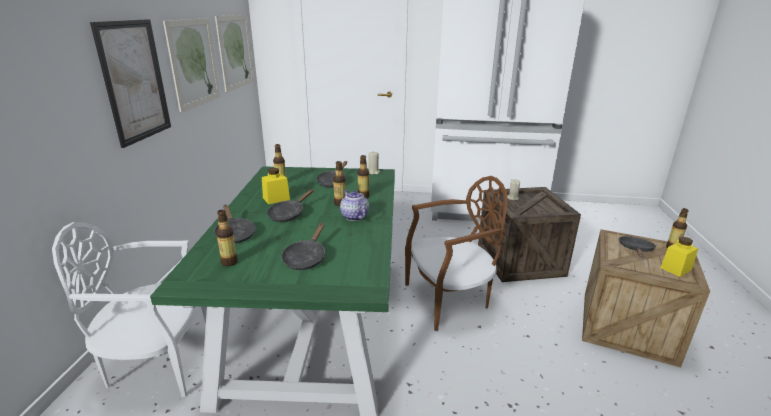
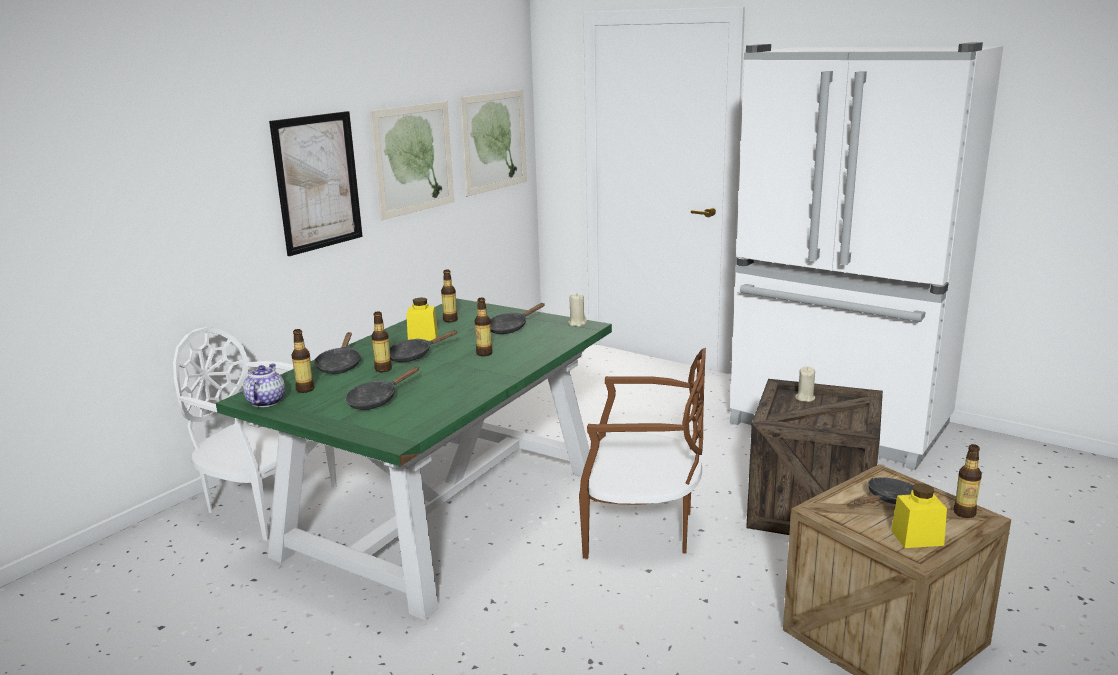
camera: 30 degrees right, 5 degrees down
teapot [340,190,369,221] -> teapot moved to [243,364,285,407]
bottle [358,155,370,198] -> bottle moved to [371,311,392,372]

